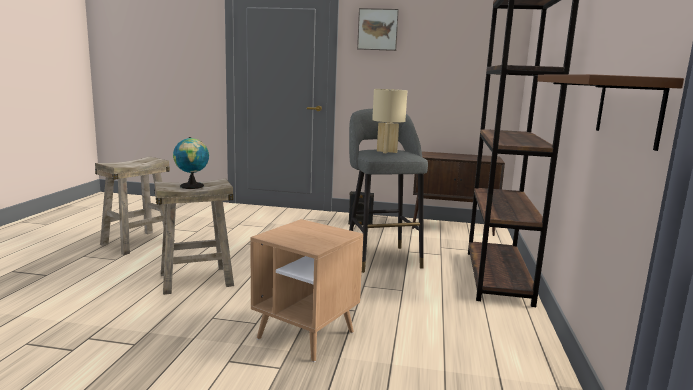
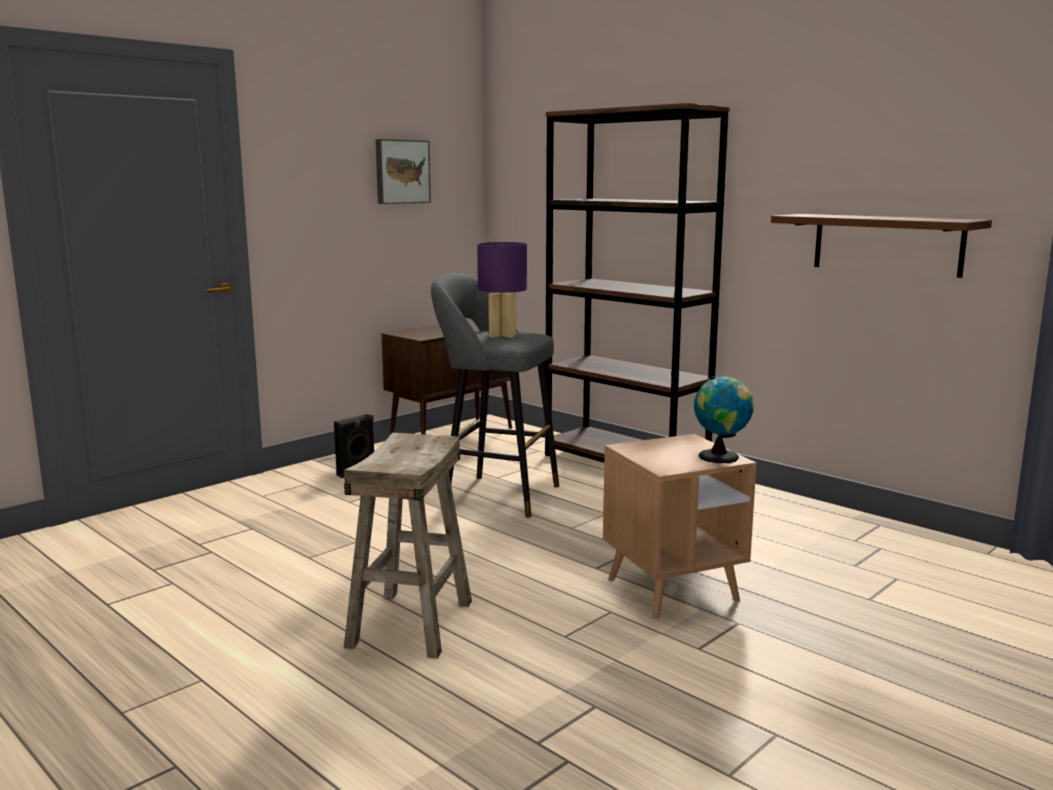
camera: 55 degrees left, 0 degrees up
beige stool [95,156,175,255] -> none
globe [173,137,209,189] -> globe moved to [694,376,754,463]
picture [357,8,399,51] -> picture moved to [375,139,431,204]
beige table lamp [372,89,407,153] -> purple table lamp [477,242,527,338]

